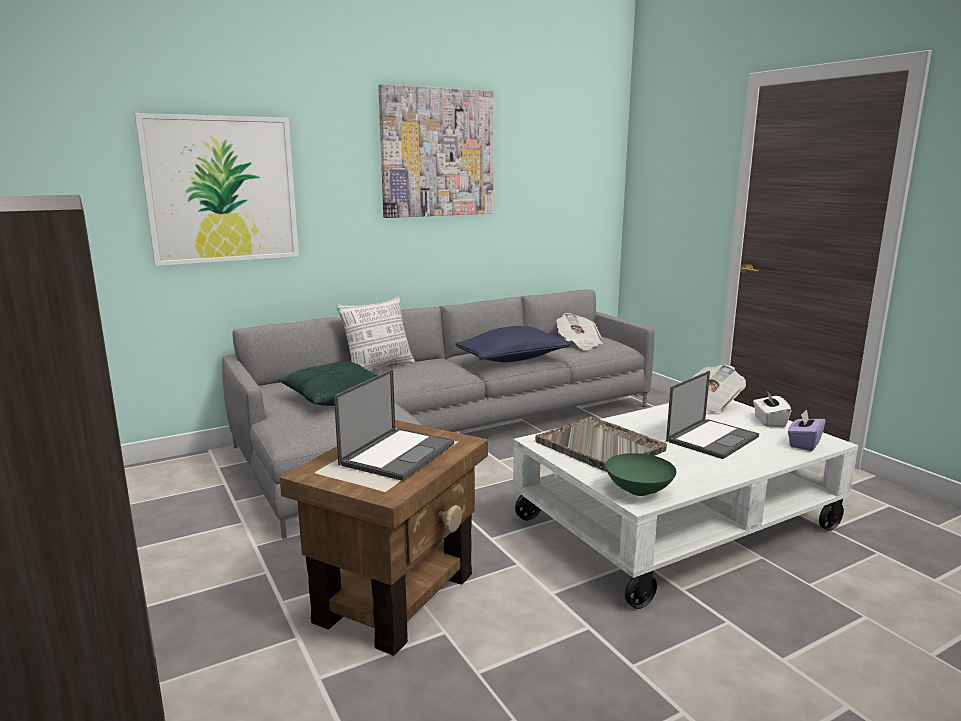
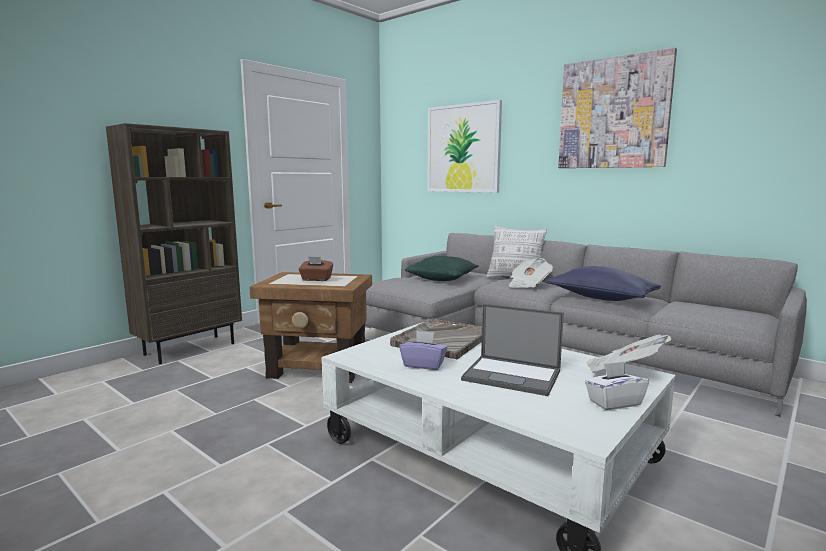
camera: 70 degrees right, 5 degrees down
laptop [334,369,454,481] -> brown tissue box [299,256,333,281]
newspaper [556,313,603,350] -> newspaper moved to [509,258,553,288]
green bowl [605,453,676,496] -> none
purple tissue box [788,409,826,451] -> purple tissue box moved to [399,331,447,370]

